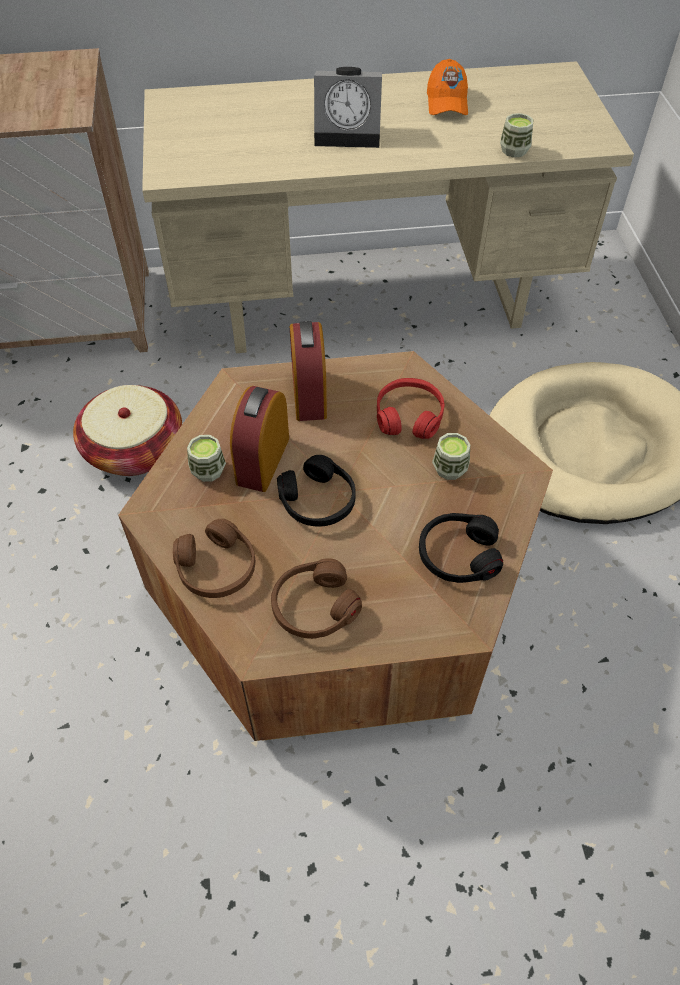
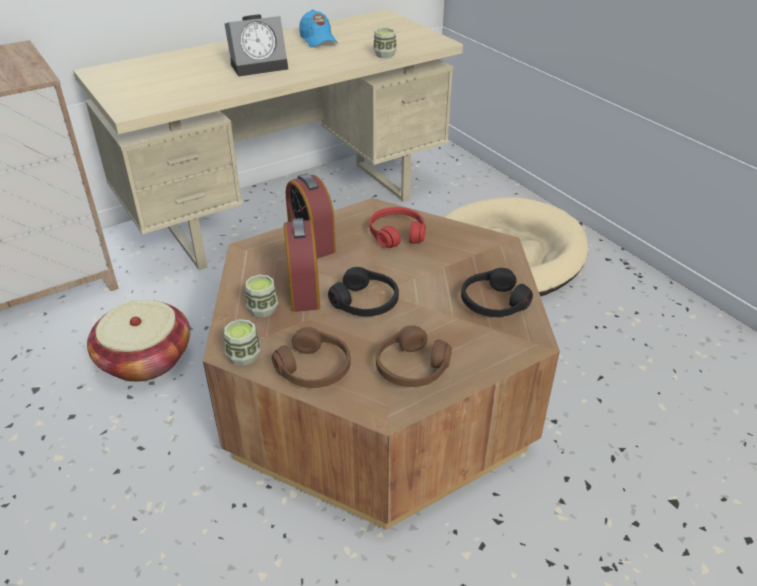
camera: 25 degrees left, 15 degrees down
orange cap [427,59,468,115] -> blue cap [299,9,338,47]
cup [432,433,470,480] -> cup moved to [224,319,260,366]

